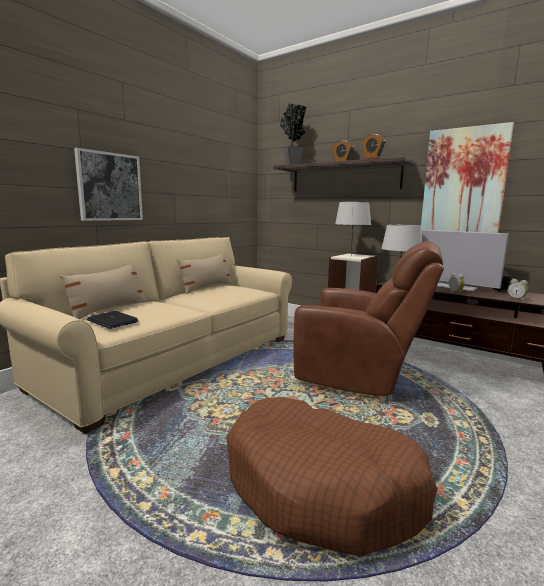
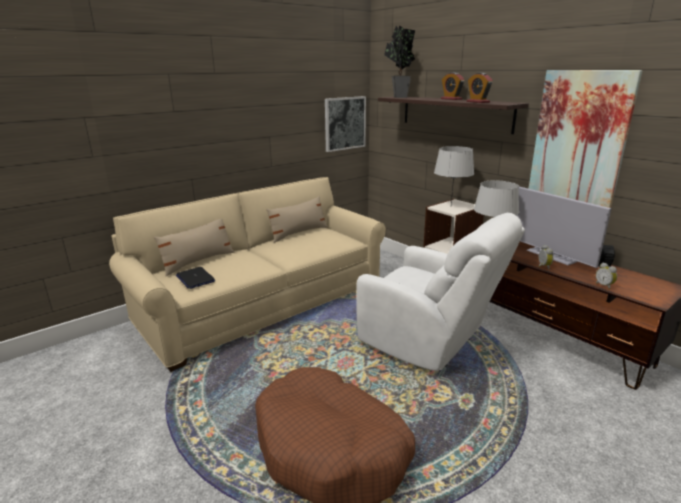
camera: 15 degrees right, 10 degrees up
picture [74,148,143,221] -> picture moved to [325,96,366,152]
brown armchair [293,241,444,396] -> white armchair [356,213,525,371]

